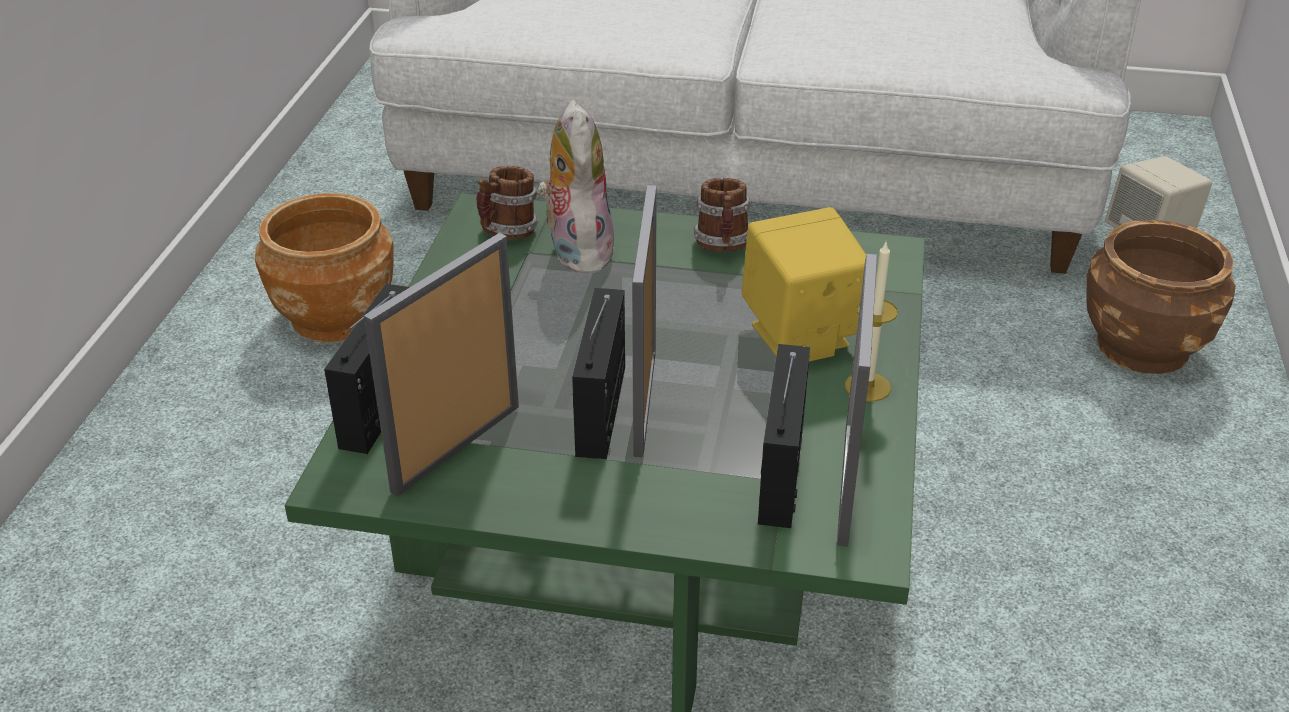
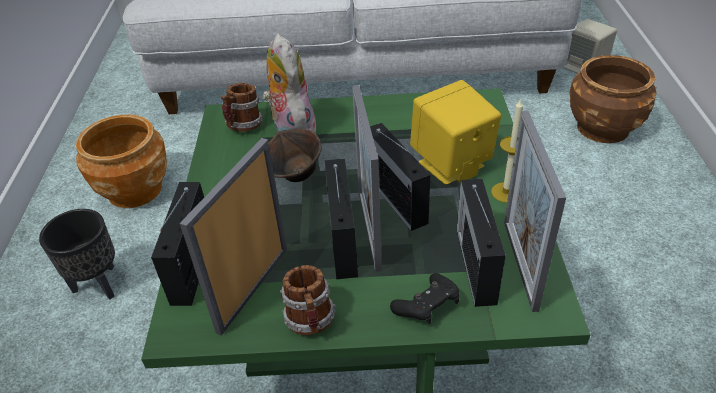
camera: 10 degrees left, 5 degrees up
mug [694,178,751,251] -> mug moved to [280,265,336,335]
none -> black planter [39,209,115,300]
none -> brown bowl [268,128,322,182]
none -> radio [370,123,430,231]
none -> black game controller [390,273,459,324]

